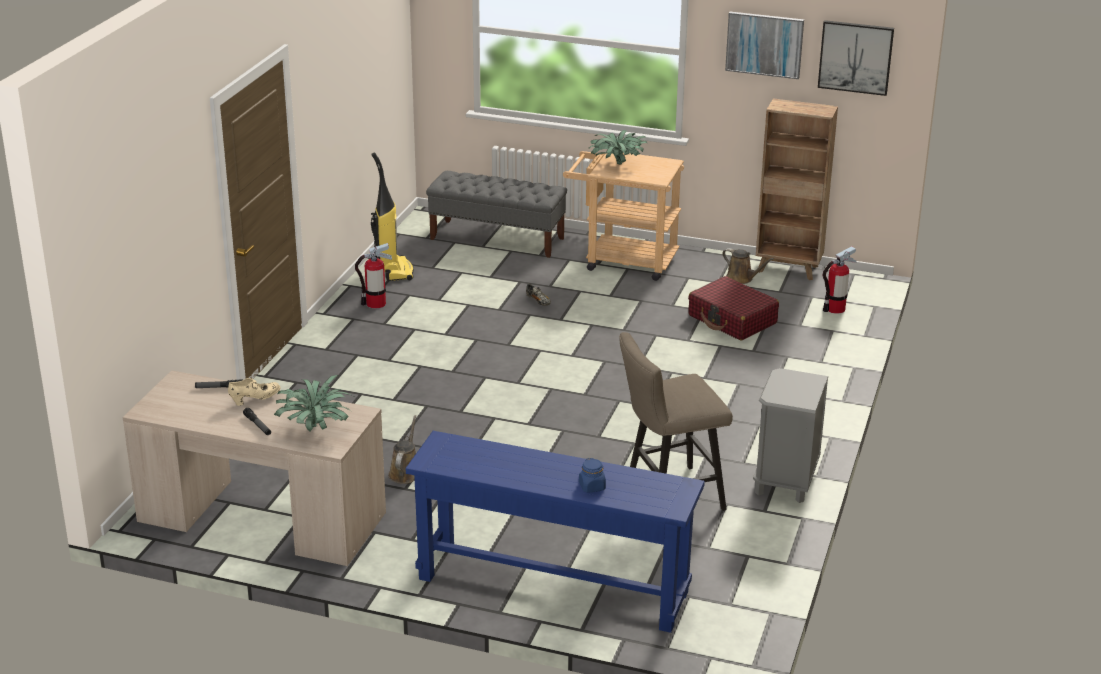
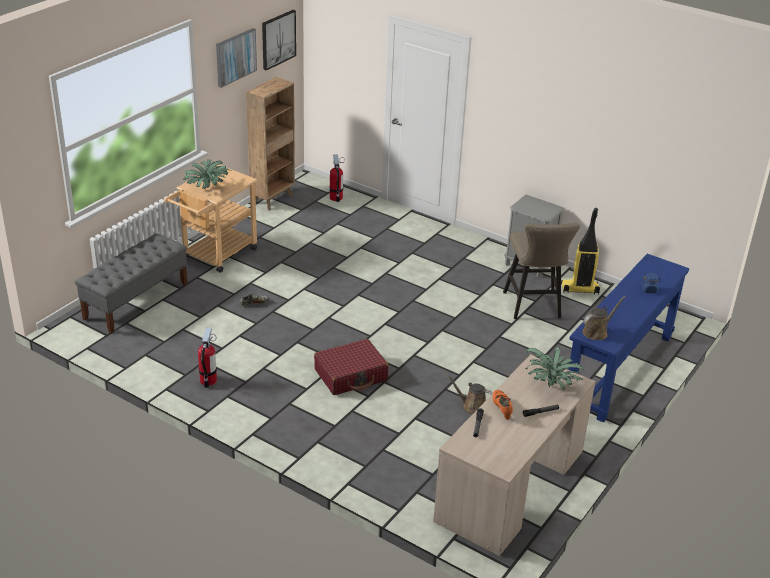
camera: 75 degrees left, 5 degrees up
beige shoe [228,378,281,406] -> orange shoe [493,390,513,420]
vacuum cleaner [371,152,414,281] -> vacuum cleaner moved to [561,208,600,294]
red suitcase [688,276,779,341] -> red suitcase moved to [314,339,388,395]
brown watering can [722,248,775,284] -> brown watering can moved to [582,296,626,340]

